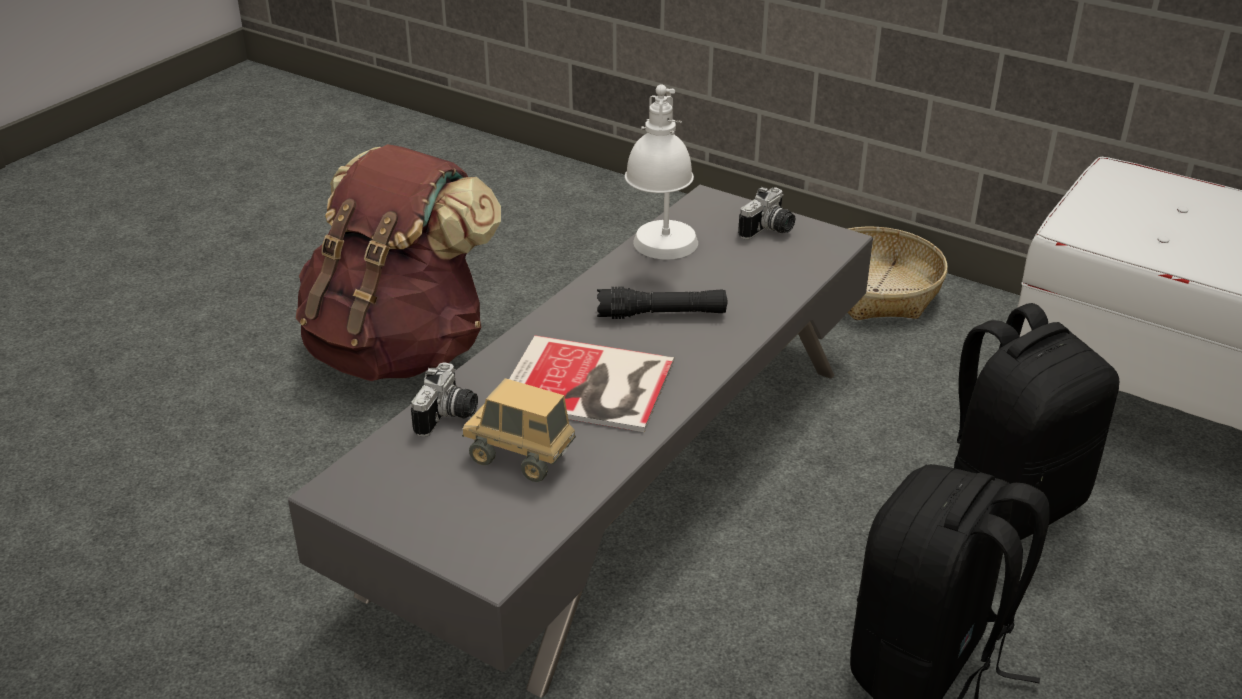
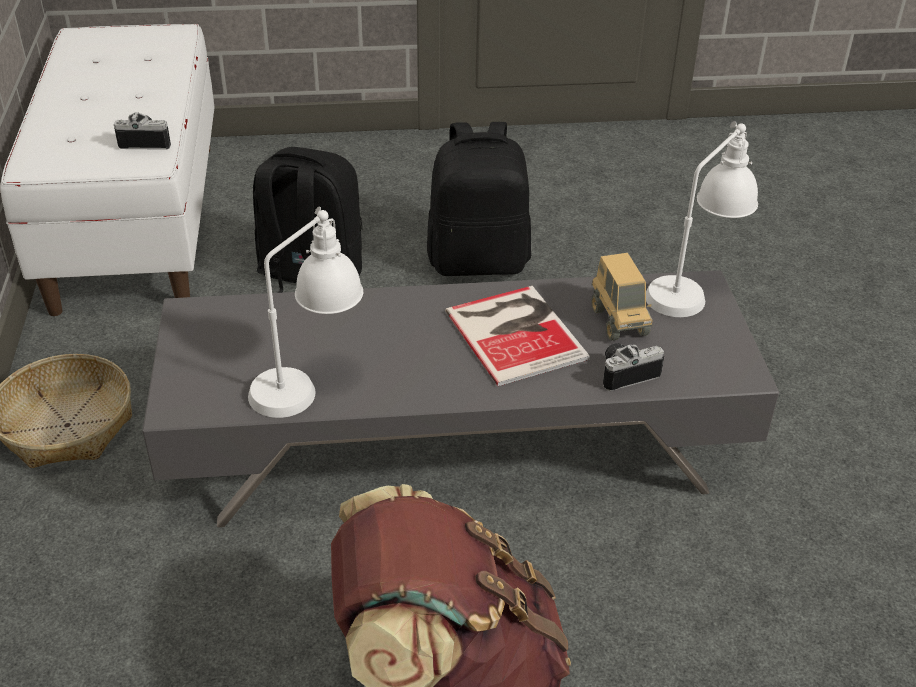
camera: 130 degrees left, 5 degrees up
black flashlight [597,287,727,319] -> none
camera [738,187,795,240] -> camera moved to [114,112,171,150]
none -> white table lamp [646,121,758,317]

